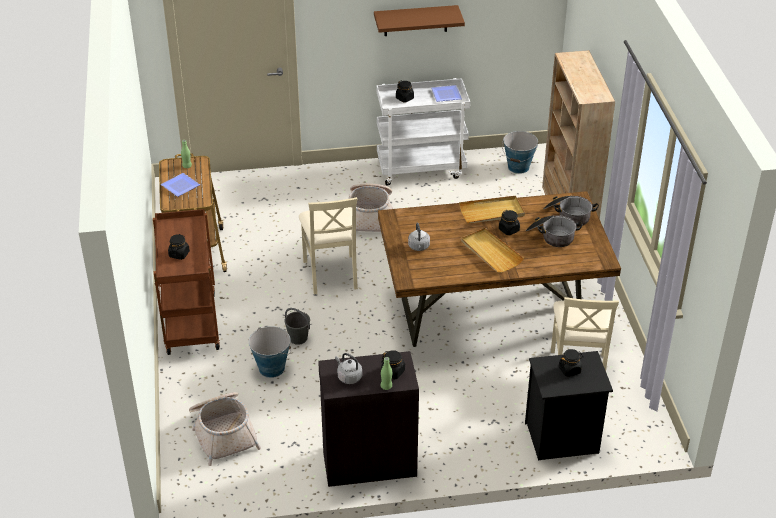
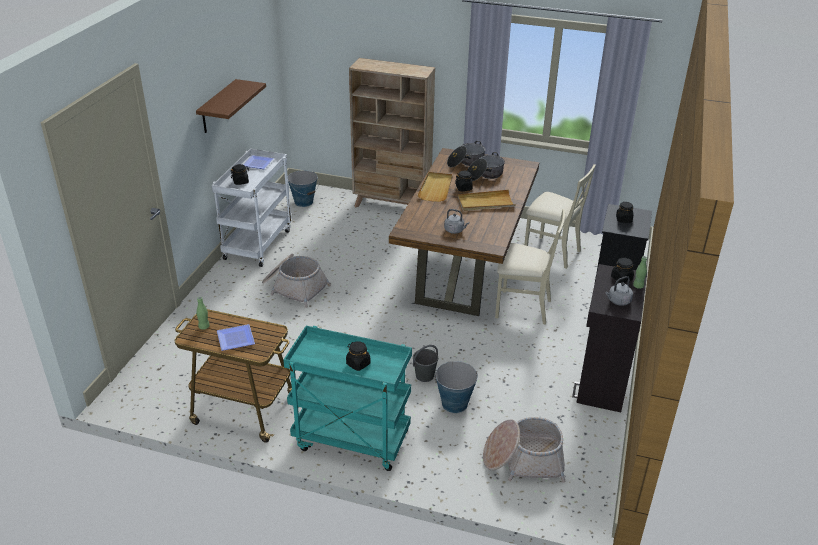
camera: 65 degrees left, 5 degrees down
brown cart [153,209,220,355] -> turquoise cart [283,326,412,471]
beige chair [299,197,358,295] -> beige chair moved to [495,209,565,325]

